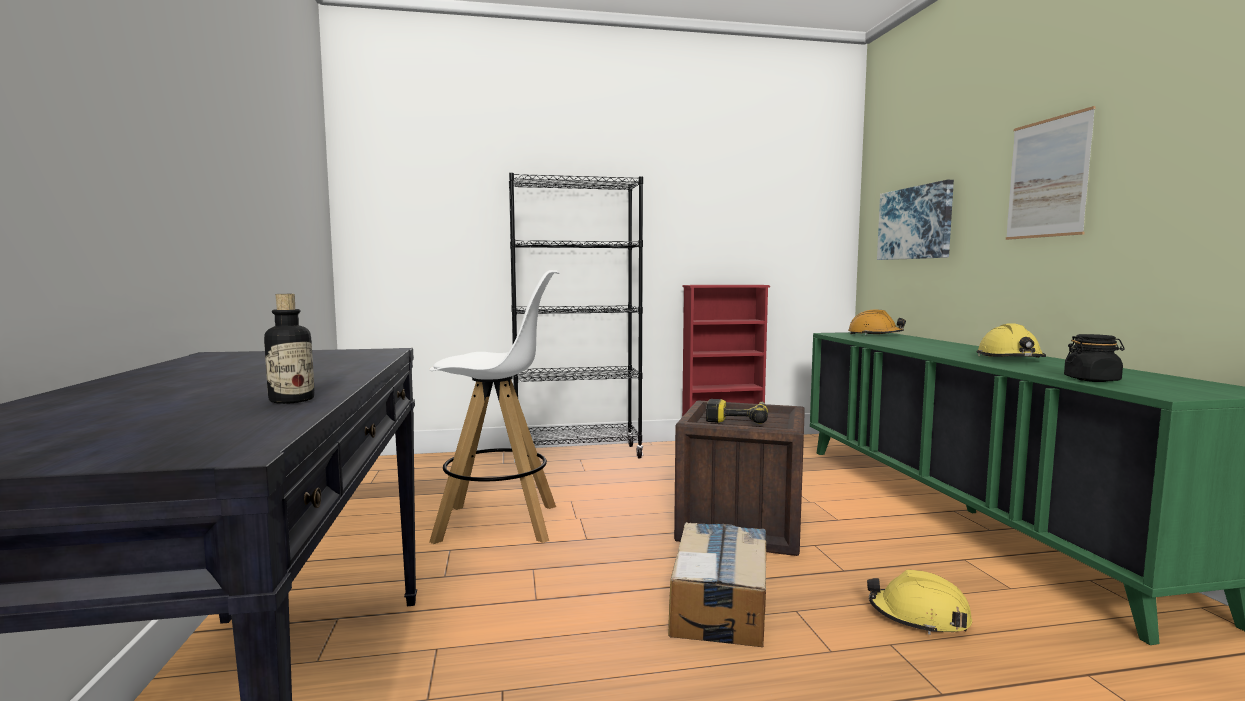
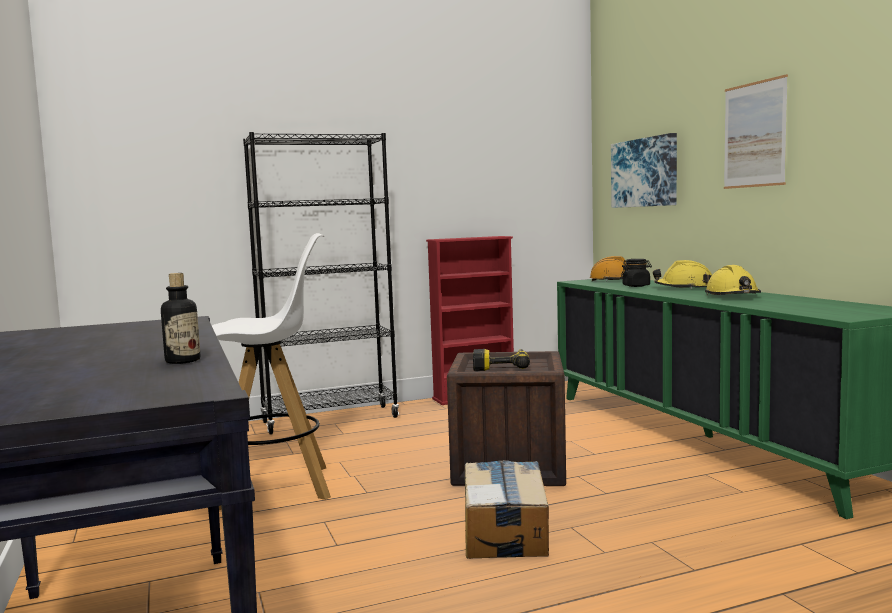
camera: 10 degrees left, 0 degrees up
yellow hard hat [867,569,972,635] -> yellow hard hat moved to [653,260,712,289]
black jar [1064,334,1125,382] -> black jar moved to [621,259,652,287]

